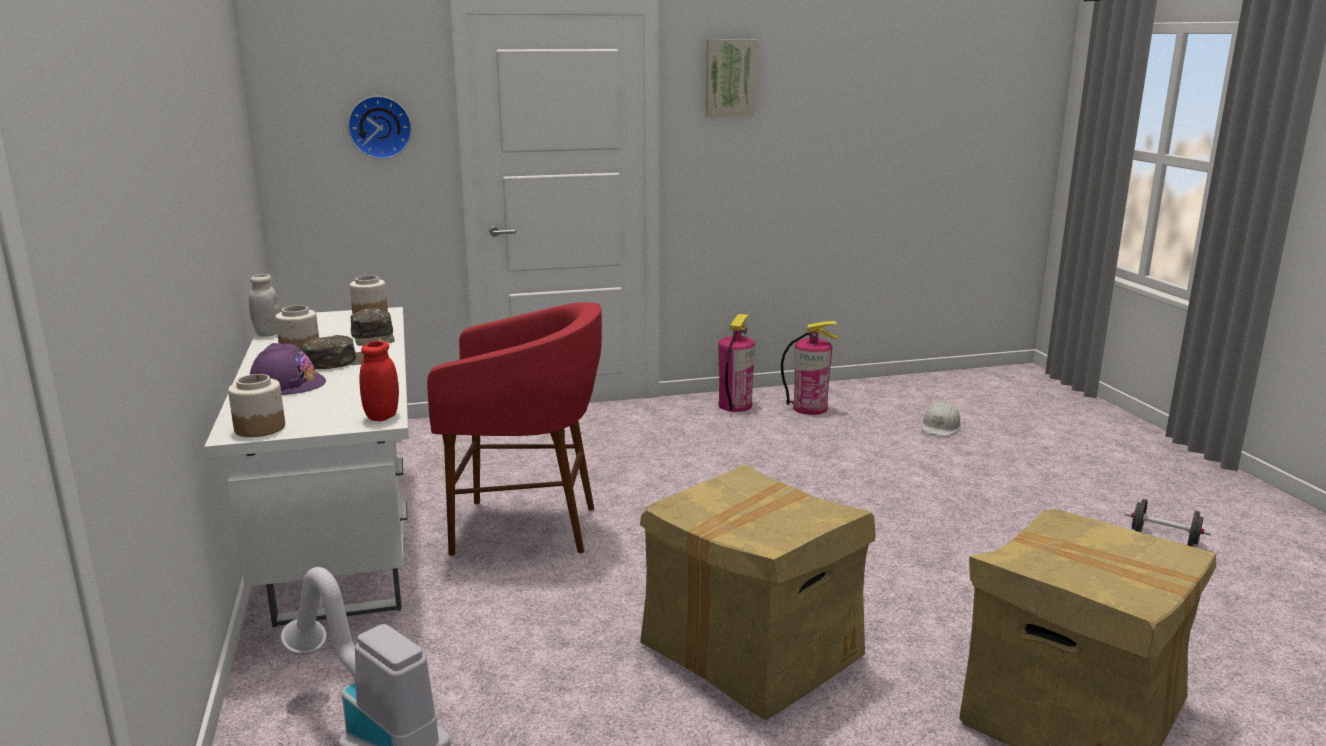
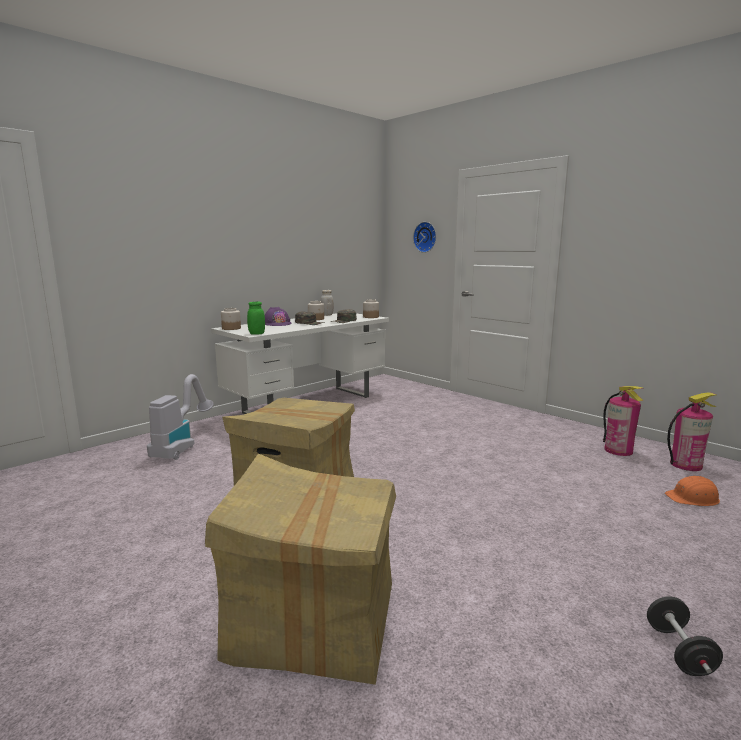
camera: 60 degrees right, 5 degrees down
red jar [359,341,399,421] -> green jar [247,302,265,335]
red stool [427,302,602,556] -> none
picture [705,40,757,117] -> none
fire extinguisher [718,314,756,412] -> fire extinguisher moved to [667,392,716,471]
white hard hat [922,401,962,436] -> orange hard hat [665,476,720,506]

